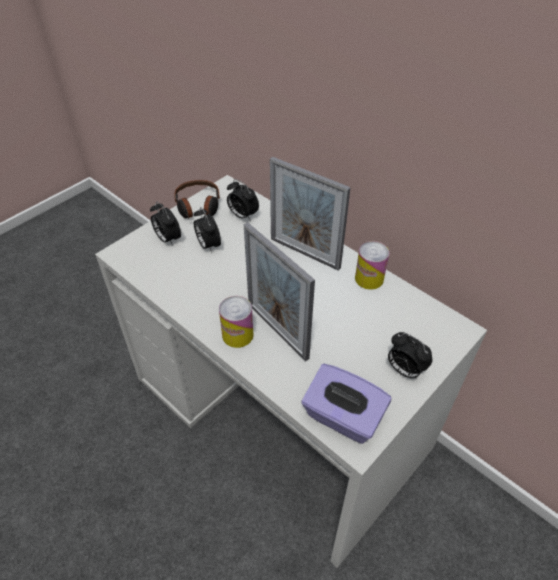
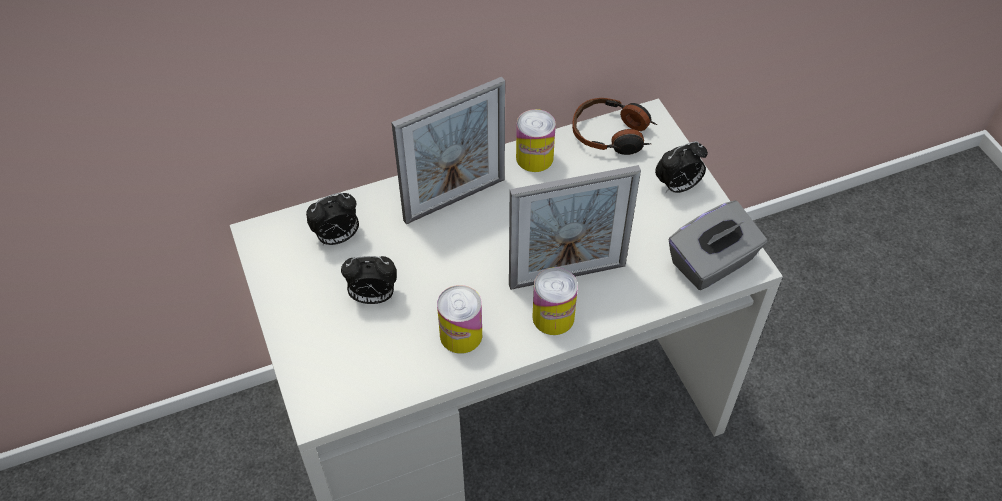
camera: 65 degrees left, 5 degrees up
alarm clock [150,202,181,246] -> none
headphones [174,180,220,218] -> headphones moved to [572,98,657,155]
purple tissue box [302,364,391,444] -> grey tissue box [669,200,767,290]
none -> can [437,285,482,354]

